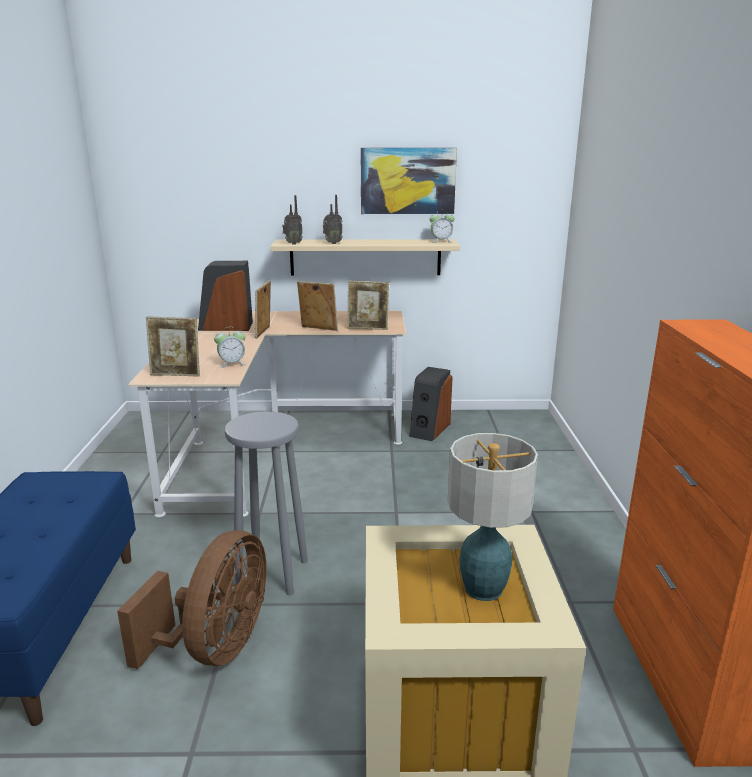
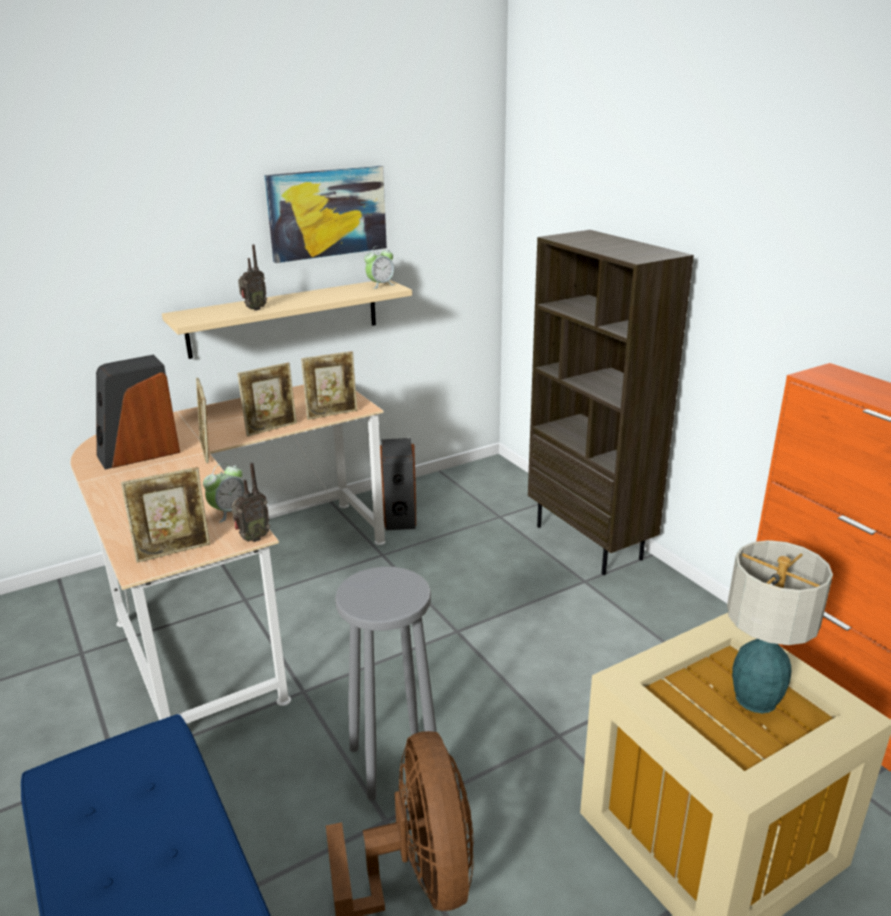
camera: 30 degrees left, 5 degrees up
radio [282,195,303,245] -> radio moved to [231,463,270,542]
picture frame [297,281,338,331] -> picture frame turned 150 degrees clockwise [237,362,297,437]
none -> brown bookcase [528,230,694,575]

